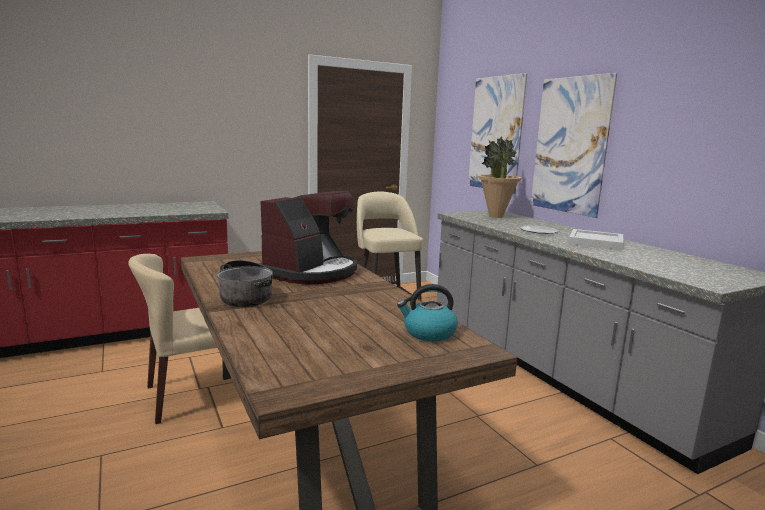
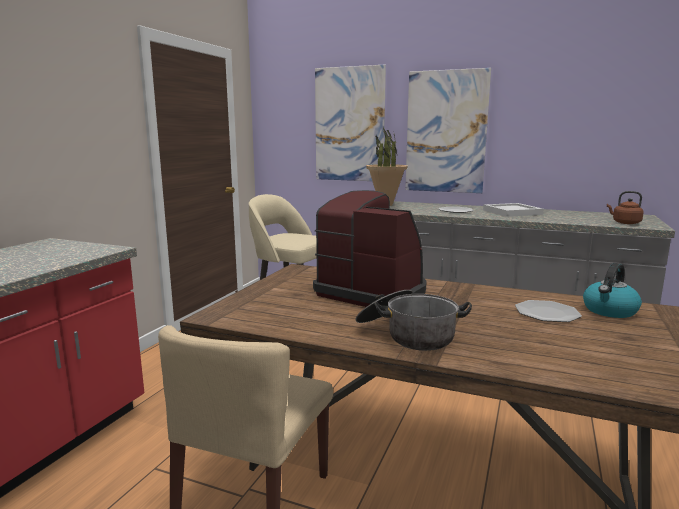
camera: 40 degrees left, 0 degrees up
coffee machine [259,191,357,284] -> coffee machine turned 45 degrees counterclockwise [313,190,426,307]
none -> plate [515,300,582,322]
none -> brown kettle [607,191,644,224]

